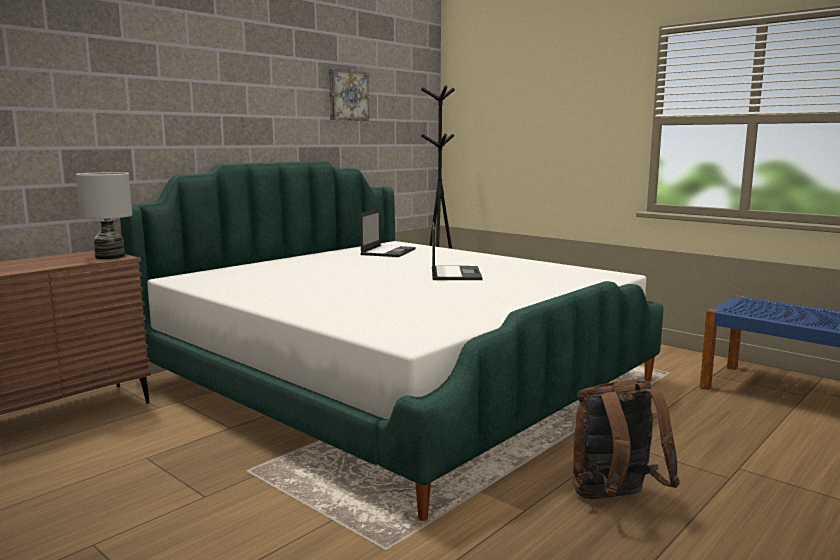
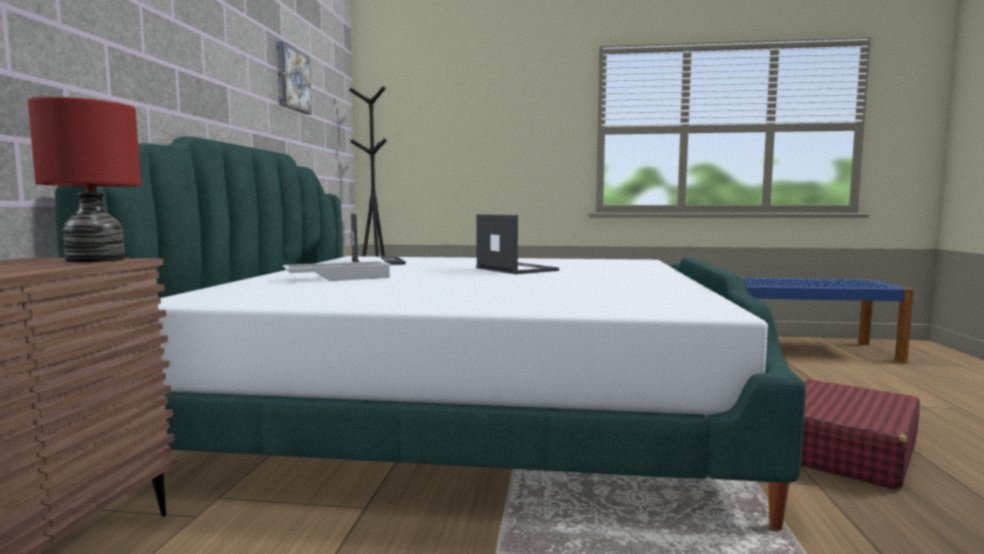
camera: 35 degrees left, 5 degrees down
grey table lamp [76,172,132,259] -> red table lamp [28,97,141,262]
brown backpack [572,380,680,499] -> red suitcase [801,379,920,490]
none -> white tray [283,261,392,281]

